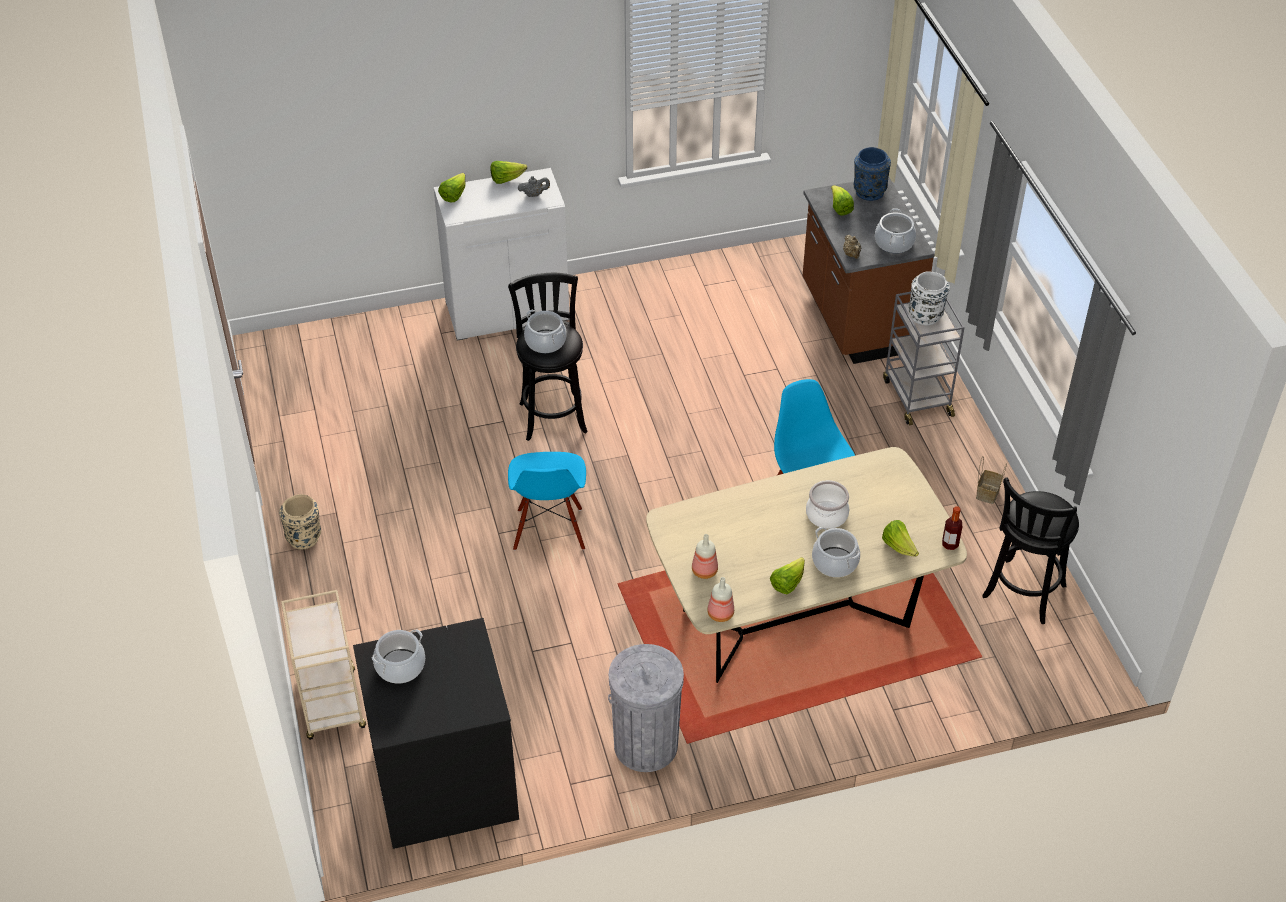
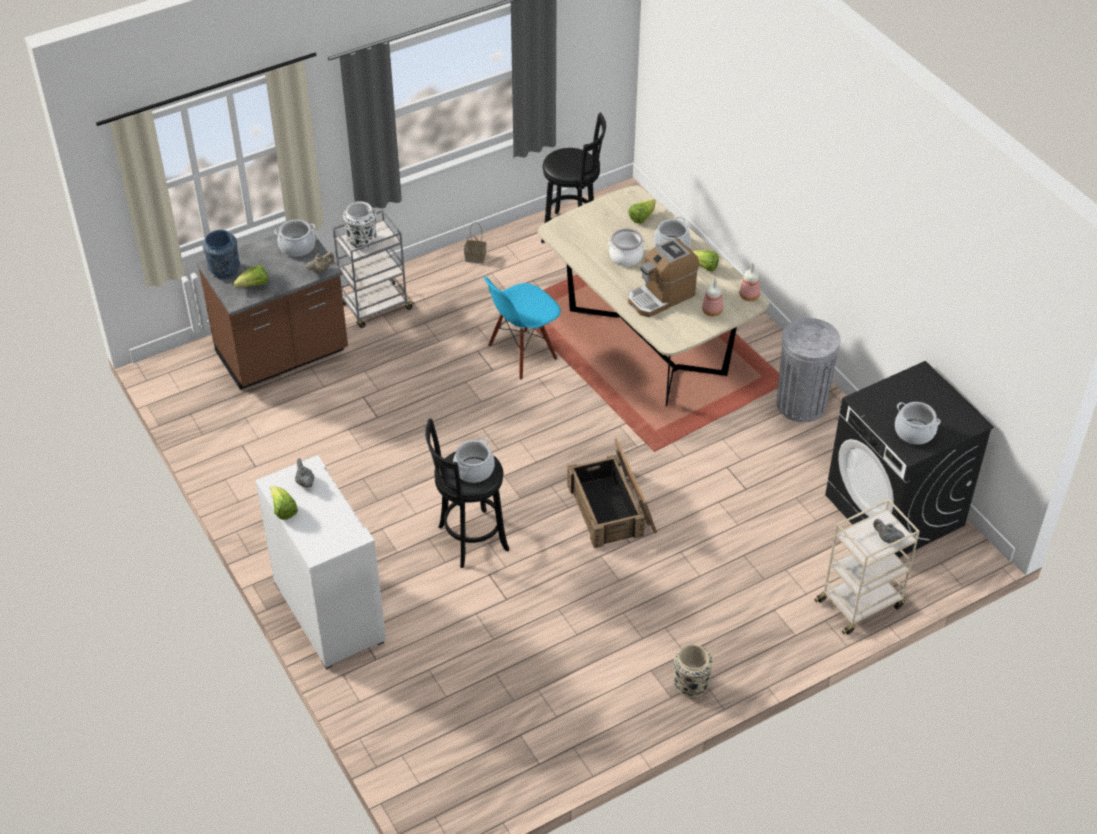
camera: 105 degrees left, 0 degrees up
lettuce [438,173,466,202] -> none
blue chair [508,452,586,550] -> crate [567,438,657,548]
bottle [942,506,962,550] -> none
none -> coffee machine [628,238,699,317]
none -> grey teapot [873,519,905,543]

